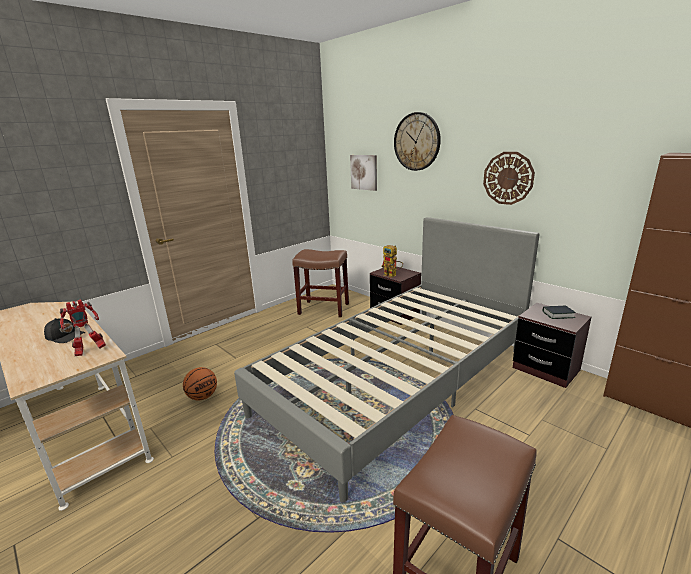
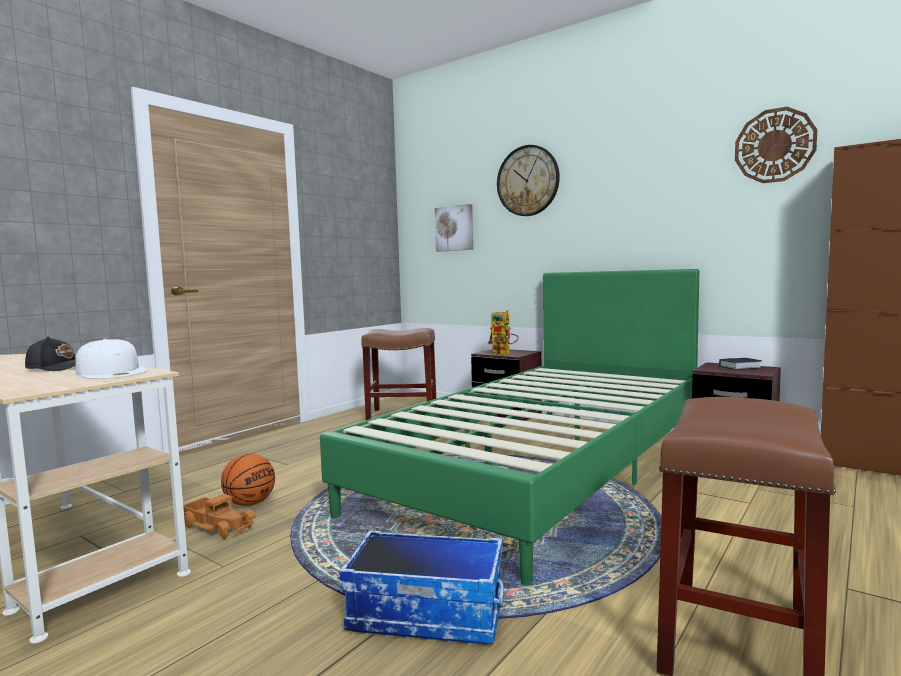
camera: 10 degrees left, 15 degrees down
toy robot [60,299,106,356] -> white cap [75,339,147,379]
grey bed [234,217,540,503] -> green bed [320,269,699,585]
wall clock [483,152,535,205] -> wall clock moved to [735,107,817,183]
none -> toy truck [183,494,256,539]
none -> storage box [340,530,504,645]

